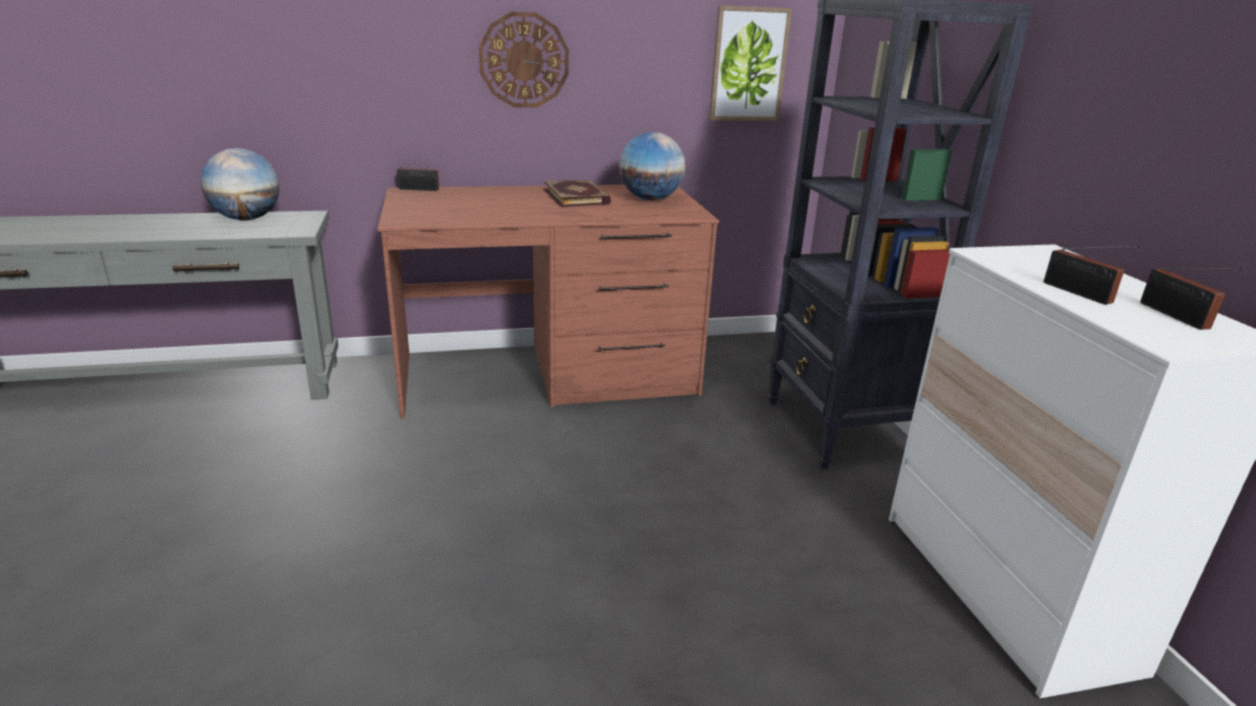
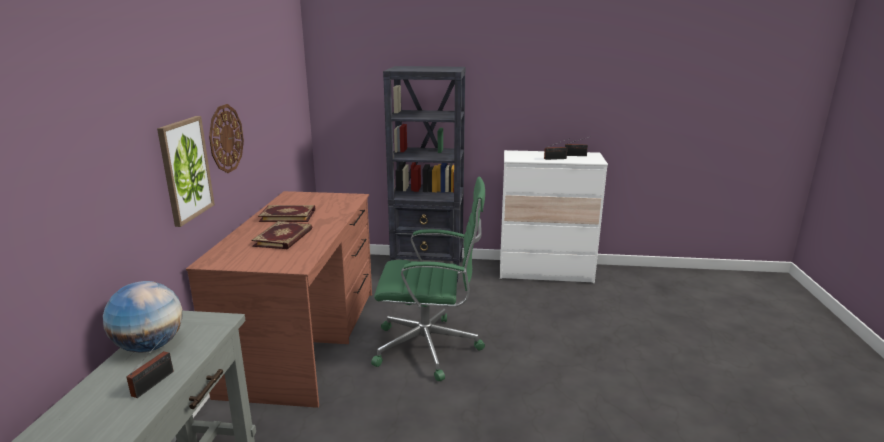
camera: 70 degrees left, 5 degrees down
radio [397,155,441,191] -> radio moved to [127,334,173,398]
globe [619,132,685,200] -> none
picture [709,5,792,121] -> picture moved to [157,116,215,227]
none -> book [251,221,312,250]
none -> green office chair [371,177,485,381]

